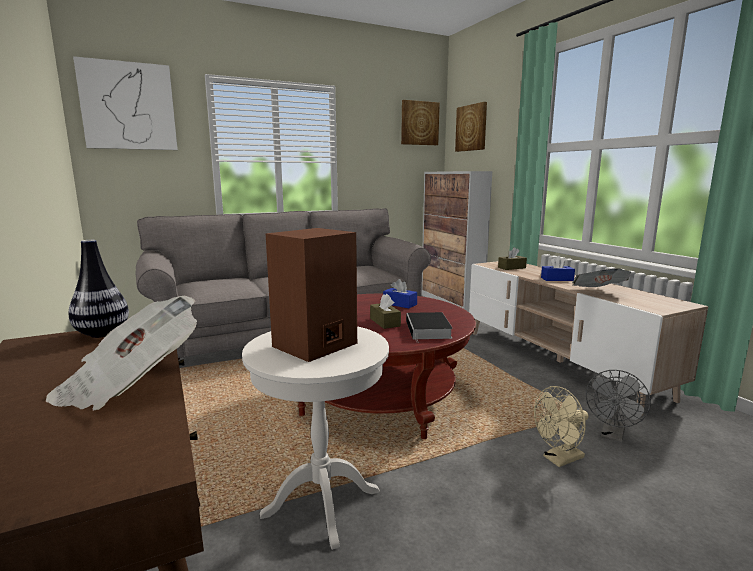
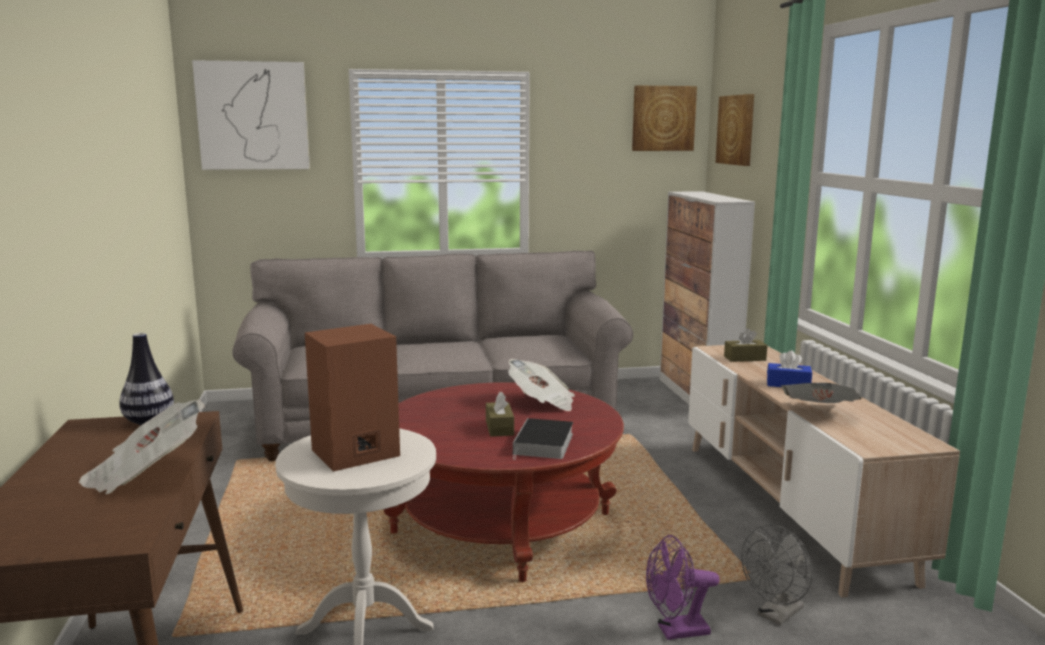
camera: 15 degrees right, 0 degrees up
blue tissue box [383,279,417,308] -> newspaper [508,359,575,411]
beige fan [534,386,589,467] -> purple fan [646,535,720,640]

